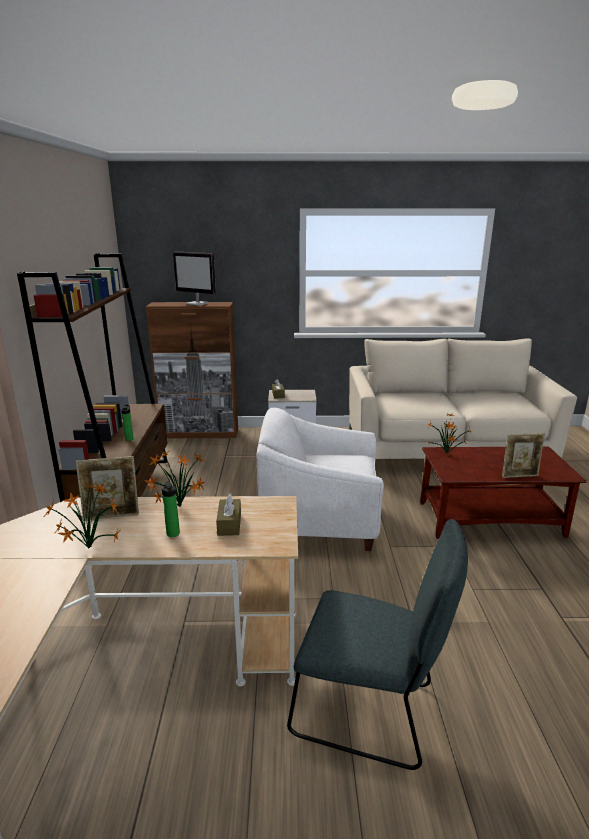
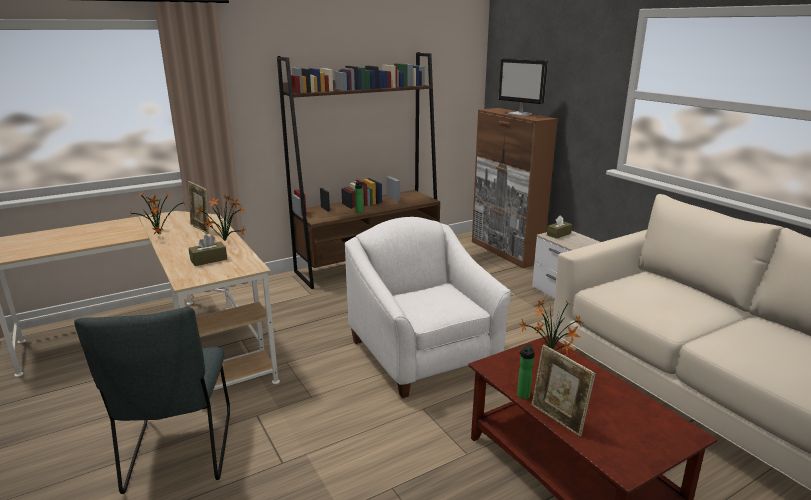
camera: 60 degrees right, 0 degrees up
bottle [162,482,180,537] -> bottle moved to [517,344,535,399]
monitor [173,251,216,306] -> monitor turned 45 degrees counterclockwise [498,58,548,116]

